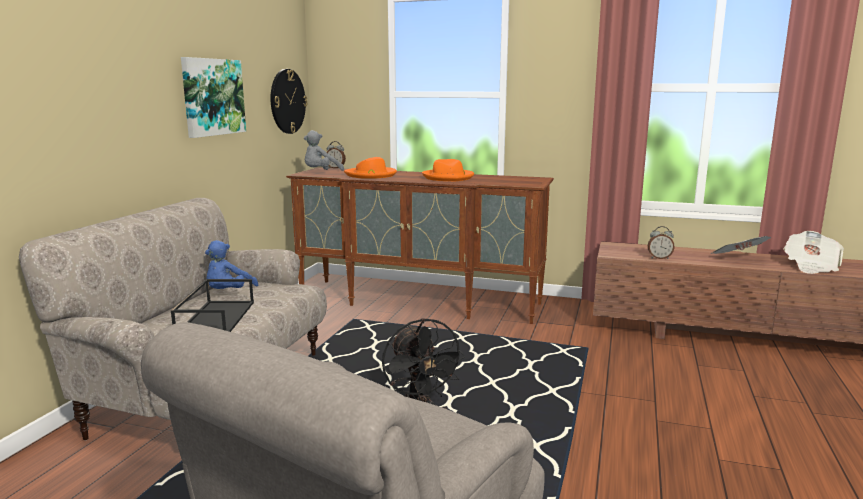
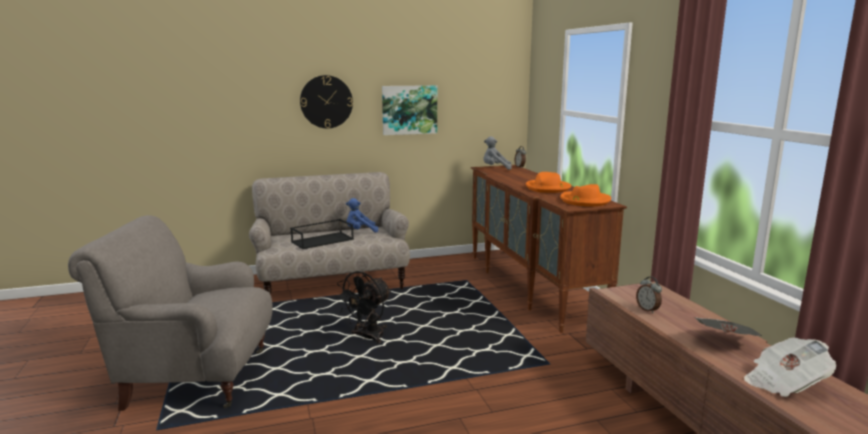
camera: 55 degrees right, 0 degrees up
wall clock [271,69,307,134] -> wall clock moved to [300,75,353,128]
orange hat [344,157,397,179] -> orange hat moved to [560,184,611,207]

